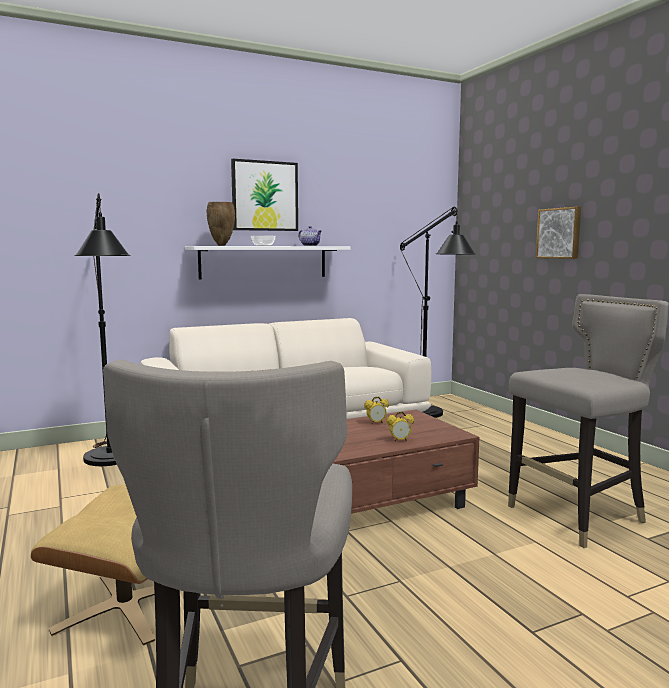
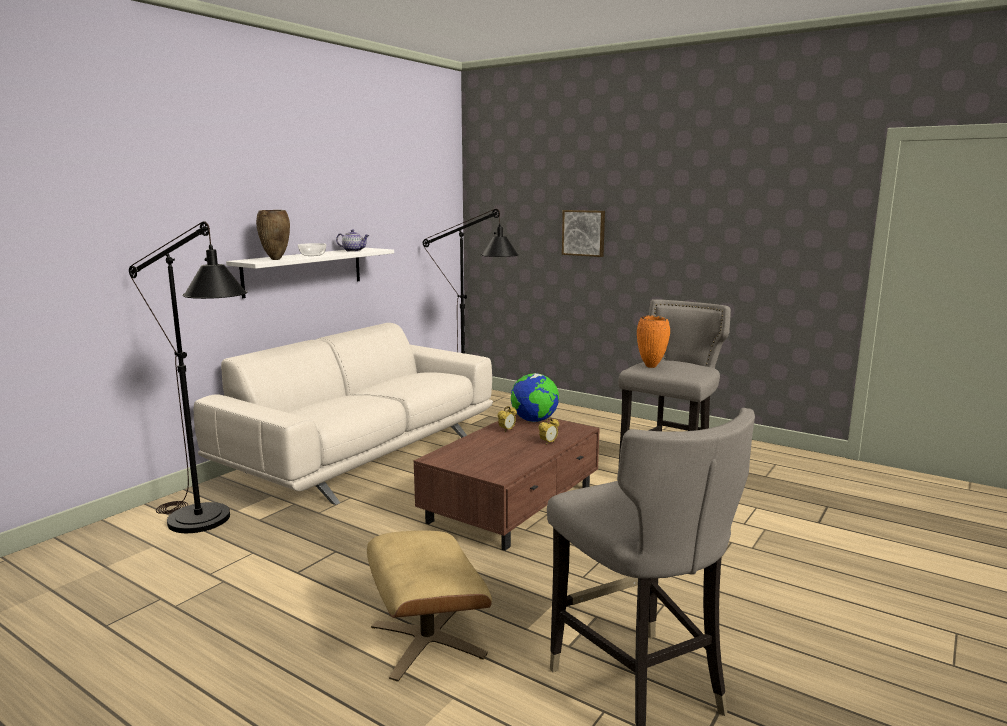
camera: 30 degrees left, 5 degrees up
picture [231,158,298,231] -> none
none -> globe [511,373,559,422]
none -> orange vase [637,315,670,368]

